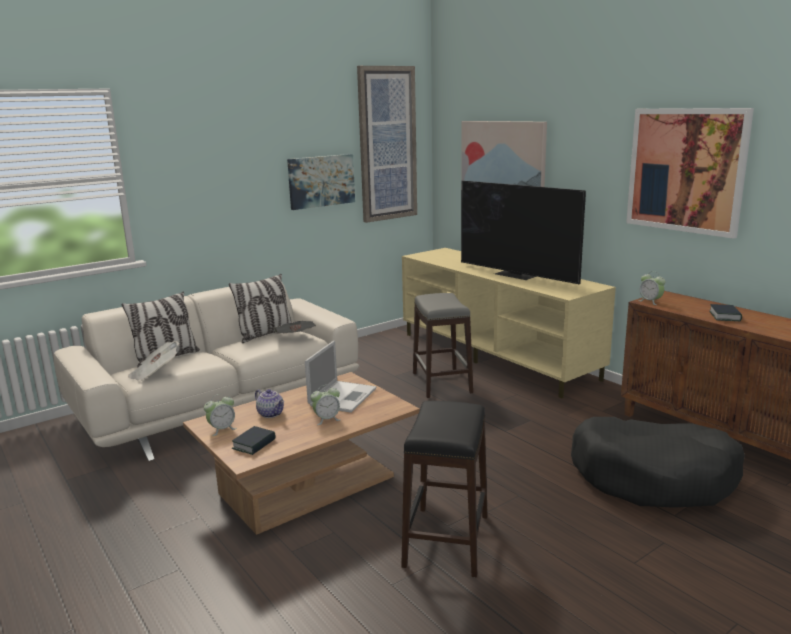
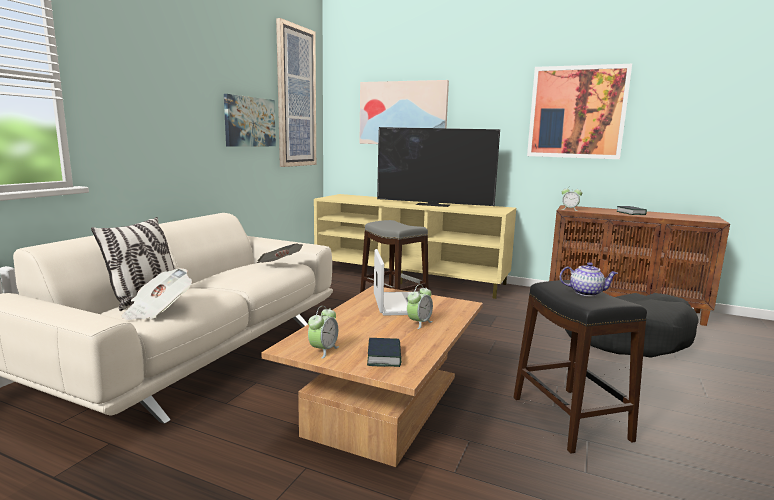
camera: 30 degrees left, 5 degrees down
pillow [229,274,292,343] -> none
teapot [255,389,284,418] -> teapot moved to [560,262,618,296]

